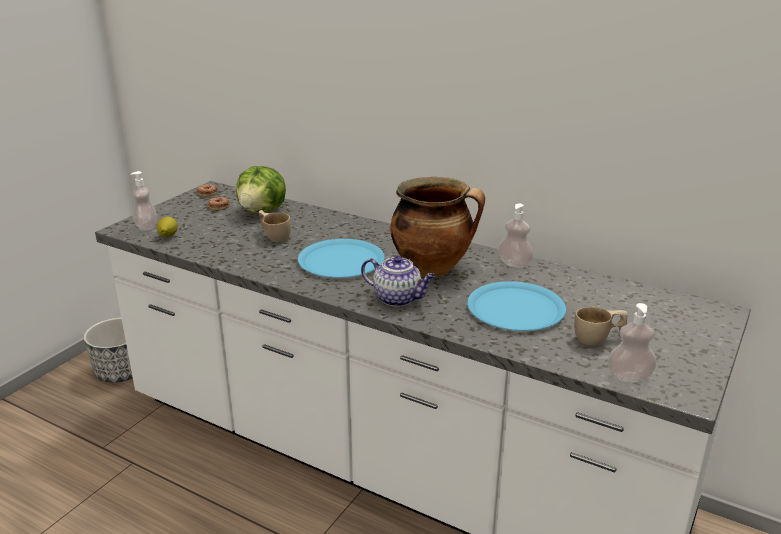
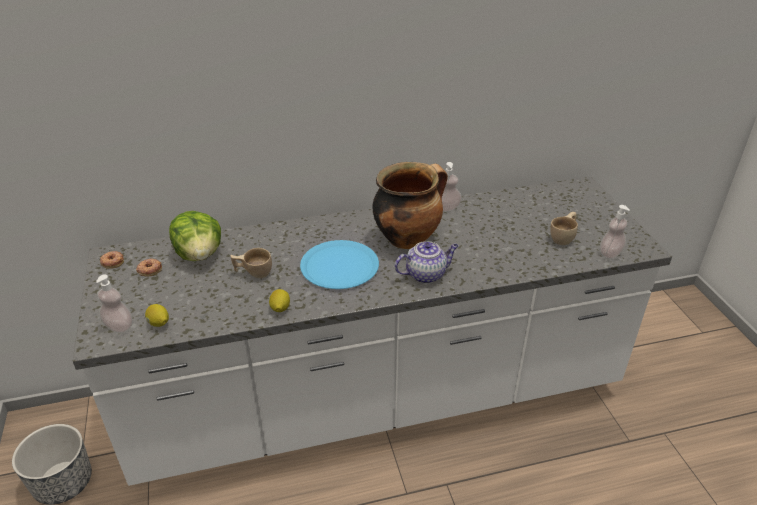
camera: 45 degrees left, 10 degrees up
blue plate [467,281,566,331] -> none
none -> lemon [269,289,290,312]

